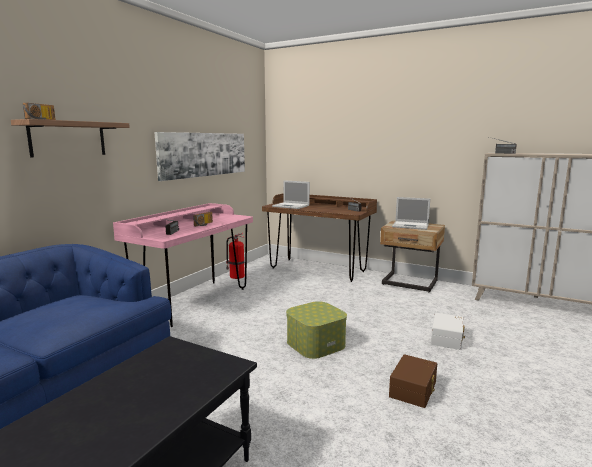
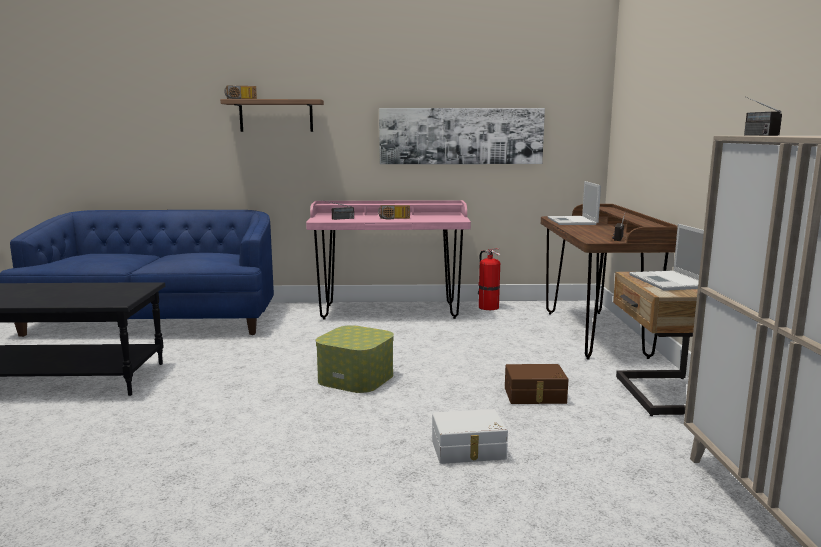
camera: 60 degrees right, 0 degrees up
brown storage box [389,354,437,408] -> brown storage box moved to [505,364,569,404]

